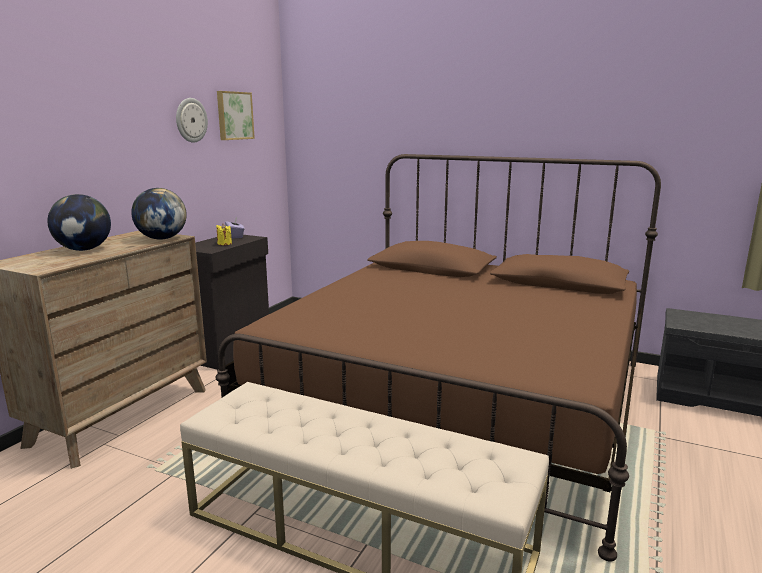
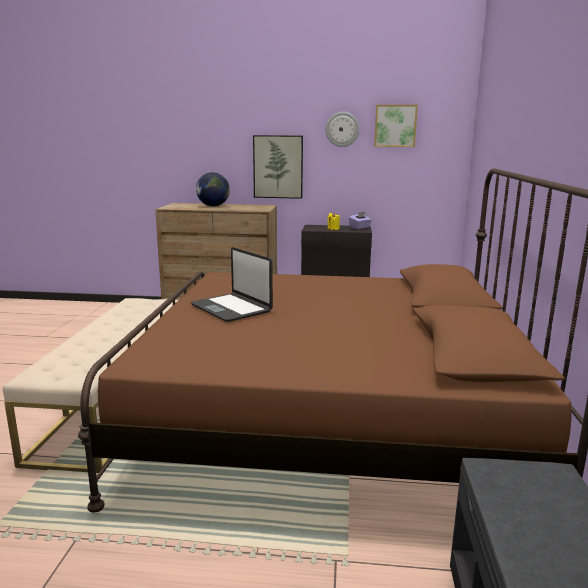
camera: 70 degrees right, 0 degrees up
globe [131,188,187,240] -> none
none -> laptop [191,247,273,322]
none -> picture [253,135,303,199]

